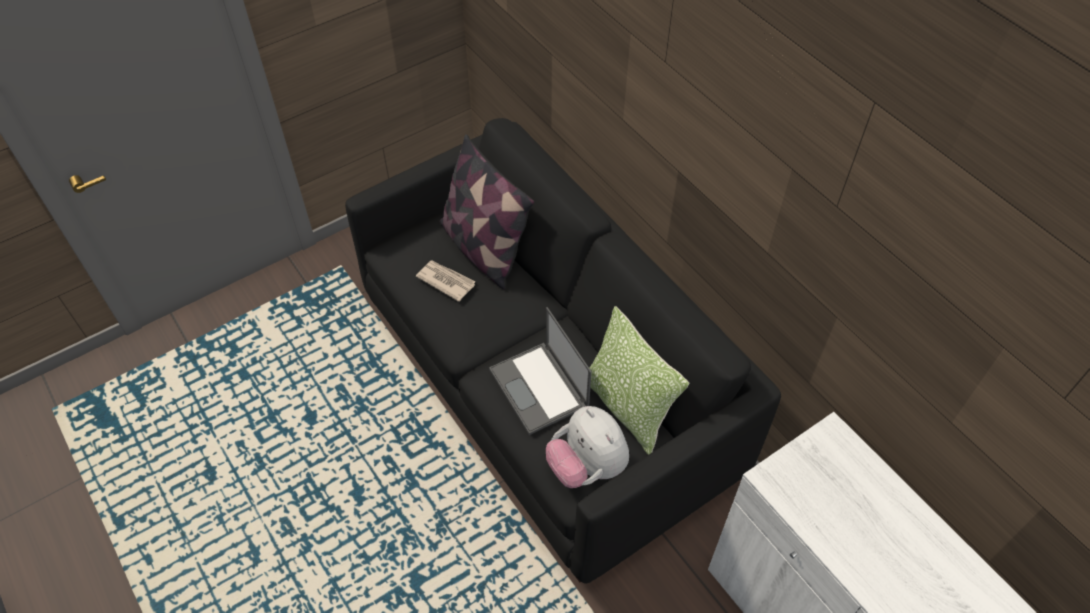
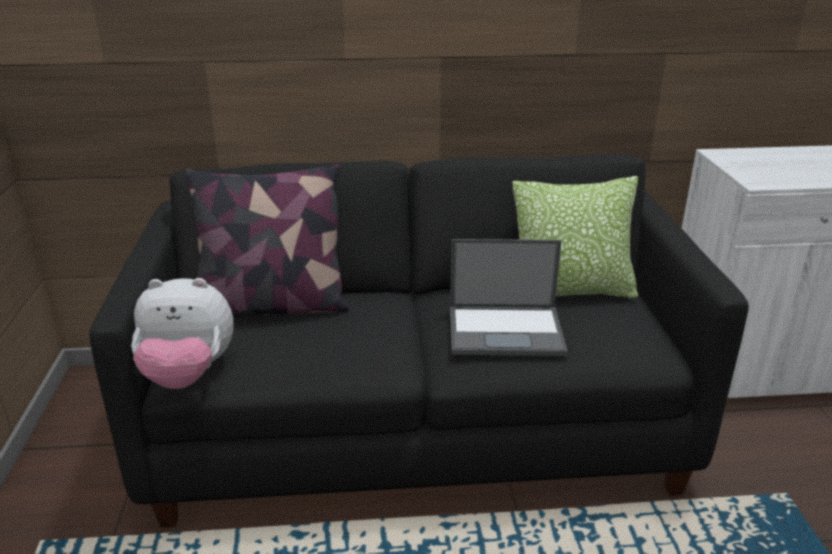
camera: 60 degrees left, 25 degrees down
newspaper [416,260,476,302] -> none
plush toy [546,406,629,488] -> plush toy moved to [131,278,234,389]

